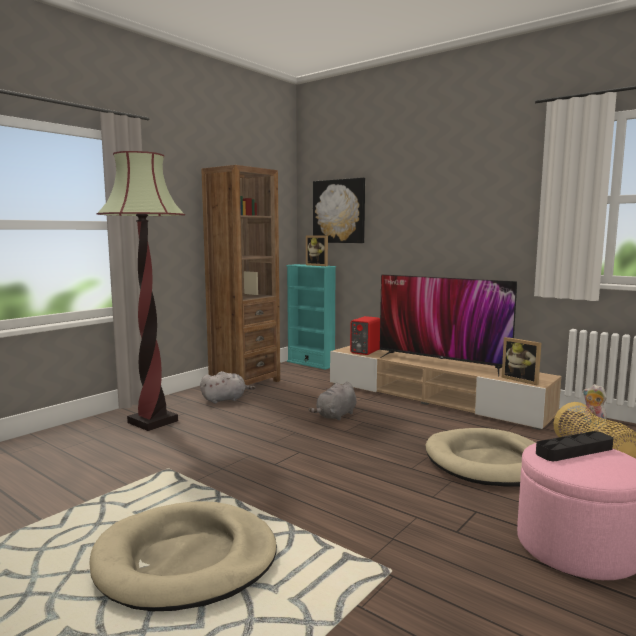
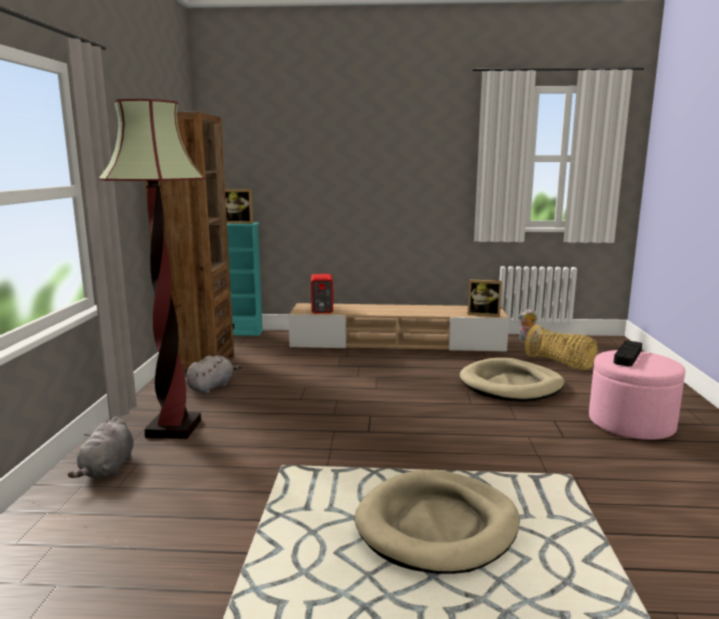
camera: 35 degrees left, 5 degrees up
grey plush toy [309,382,357,421] -> grey plush toy moved to [68,417,134,478]
picture [313,178,365,243] -> none
television [380,274,517,376] -> none

